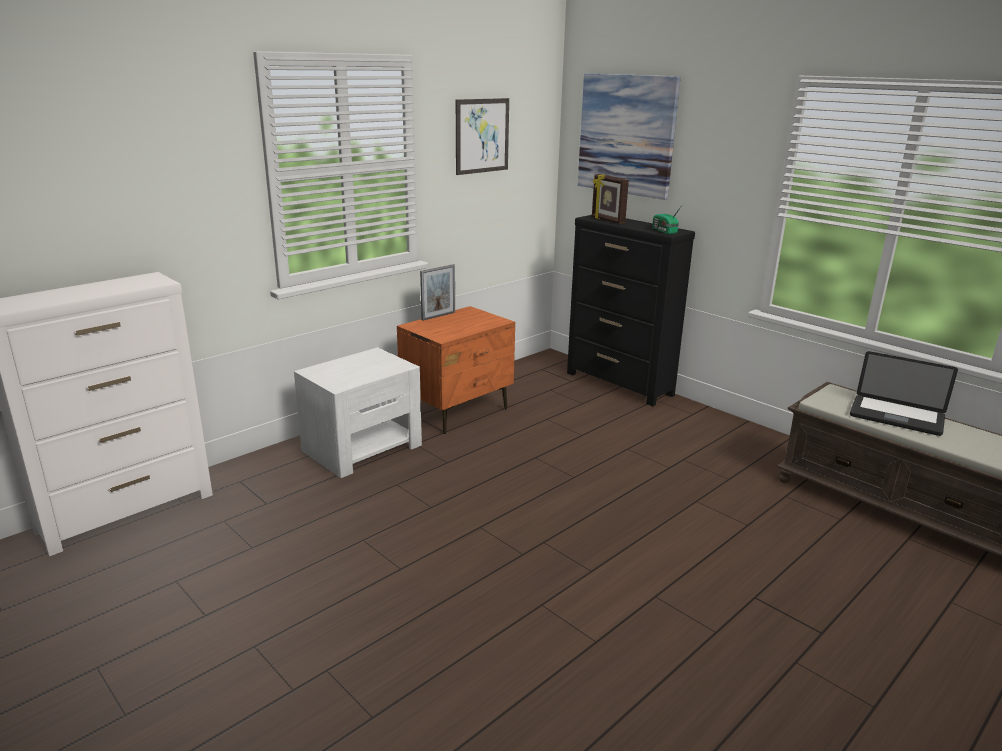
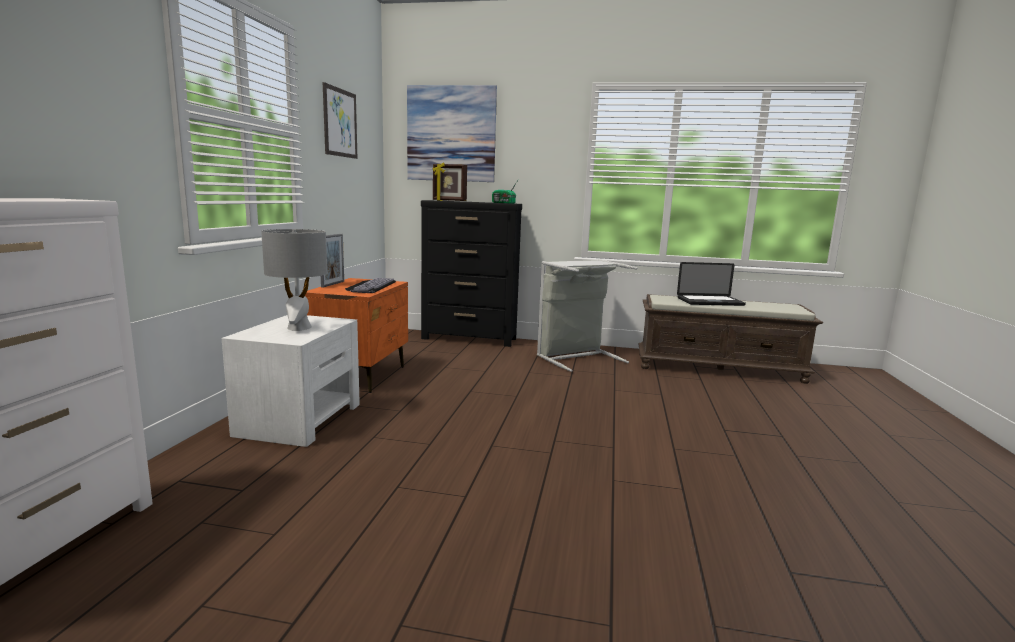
camera: 35 degrees left, 10 degrees down
none -> grey table lamp [261,229,327,331]
none -> keyboard [345,278,396,293]
none -> grey laundry basket [537,259,637,372]

